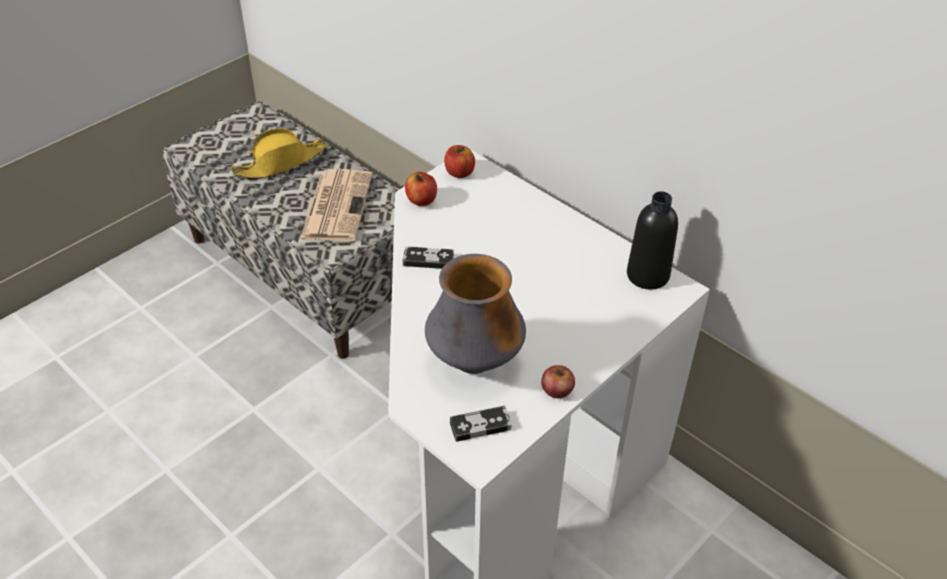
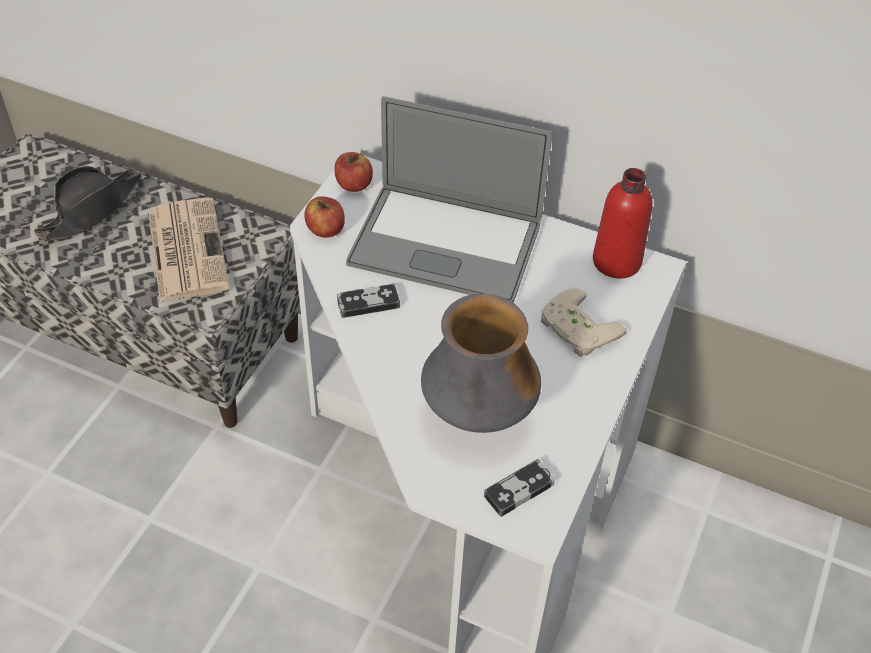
camera: 20 degrees left, 5 degrees up
yellow hat [231,128,327,178] -> black hat [34,166,141,240]
apple [541,365,575,398] -> none
black bottle [627,191,678,289] -> red bottle [593,168,653,279]
none -> laptop [346,96,552,302]
none -> beige game controller [541,288,627,357]

